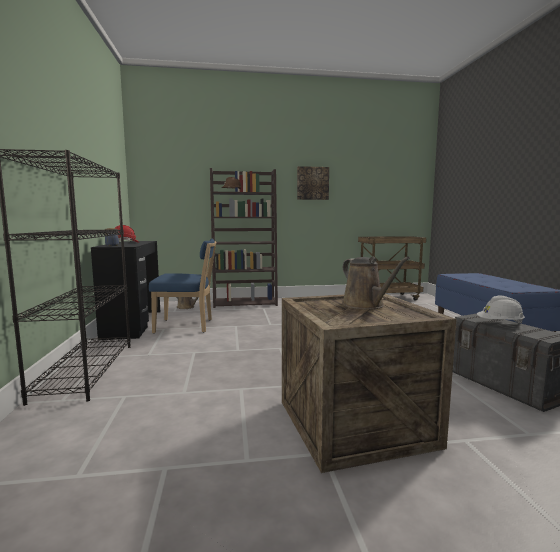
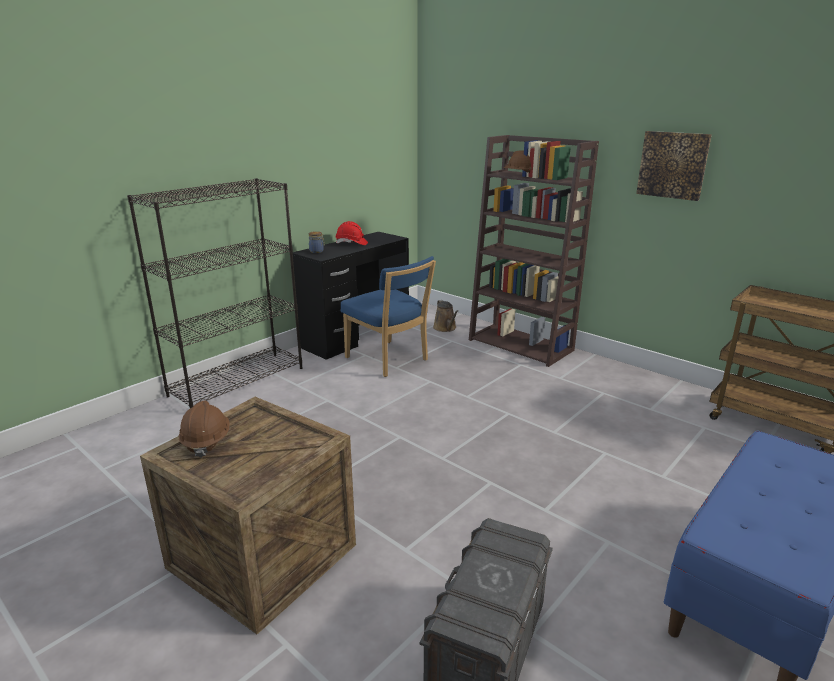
camera: 50 degrees right, 15 degrees up
brown watering can [342,257,410,309] -> none
white hard hat [477,296,525,324] -> none
none -> brown hard hat [178,401,230,458]

